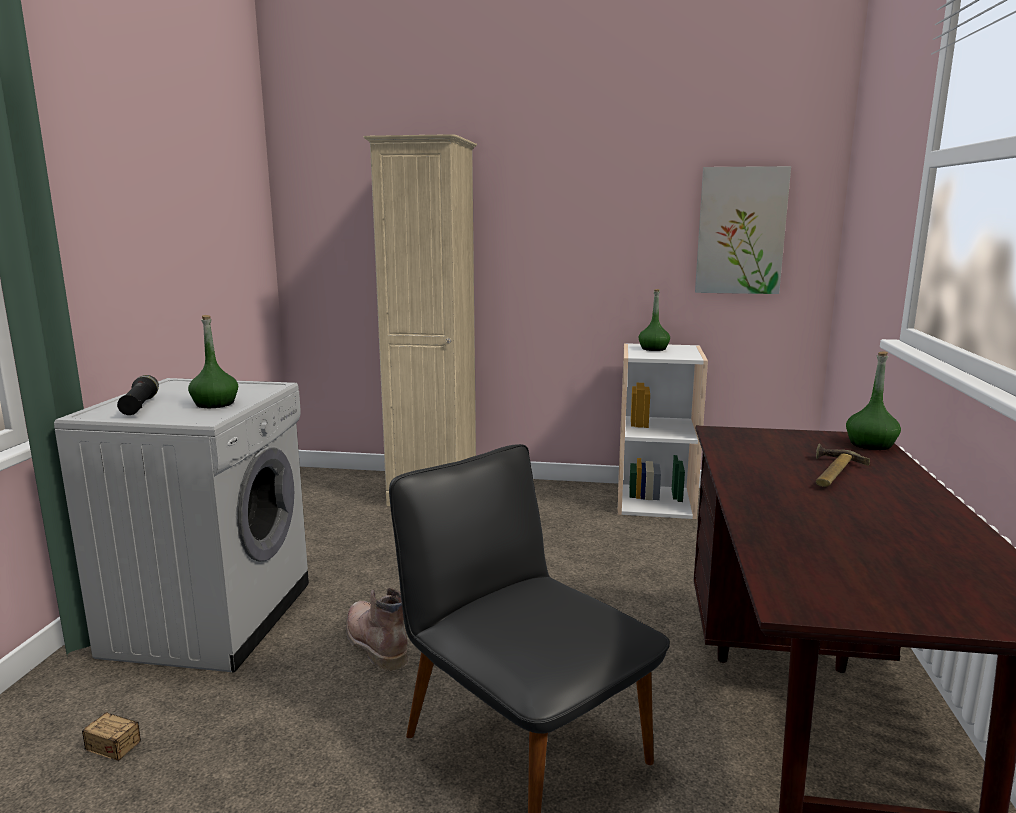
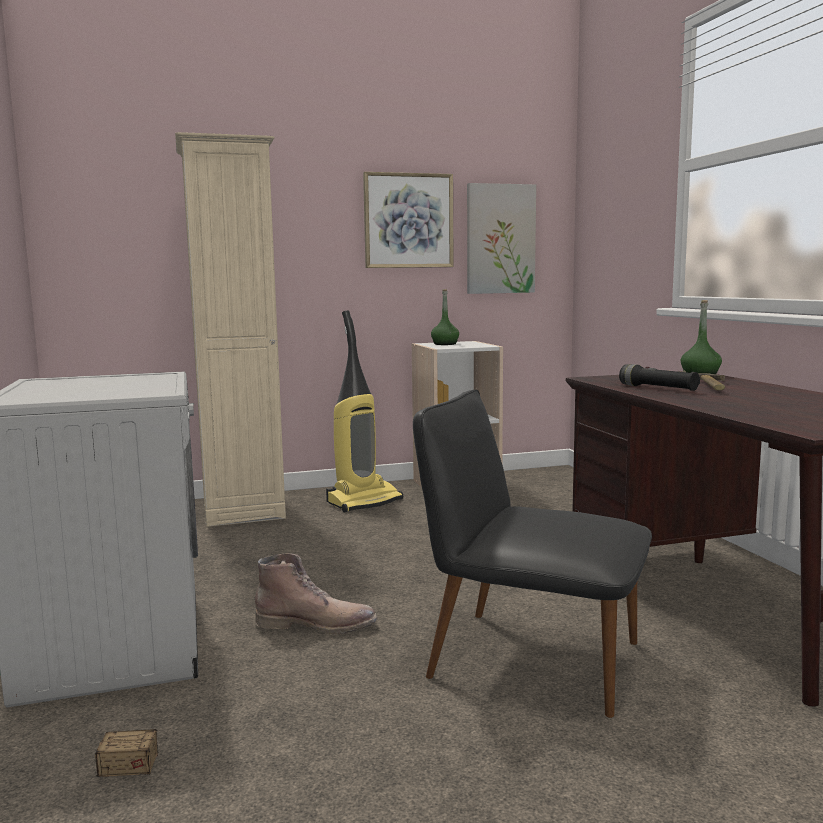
camera: 25 degrees left, 5 degrees down
black flashlight [117,375,159,415] -> black flashlight moved to [619,364,700,391]
green bottle [188,315,238,408] -> none
brown boot [346,588,408,671] -> brown boot turned 150 degrees clockwise [255,553,377,635]
none -> vacuum cleaner [326,310,403,512]
none -> picture [363,172,454,268]

